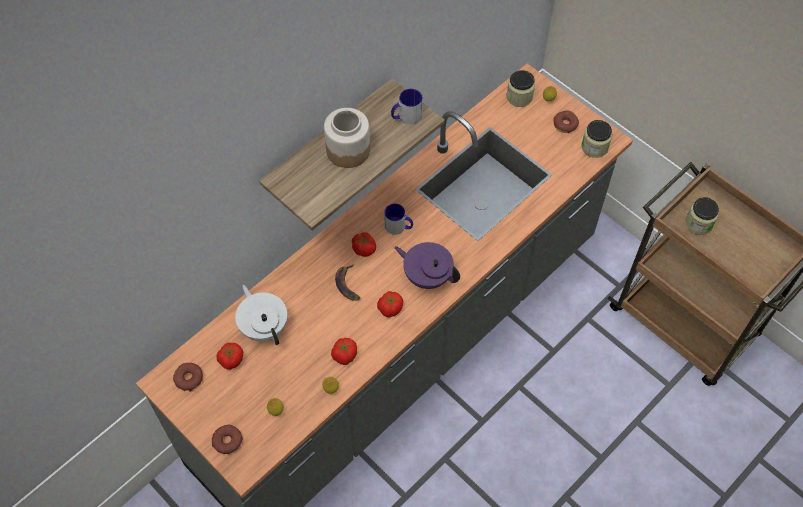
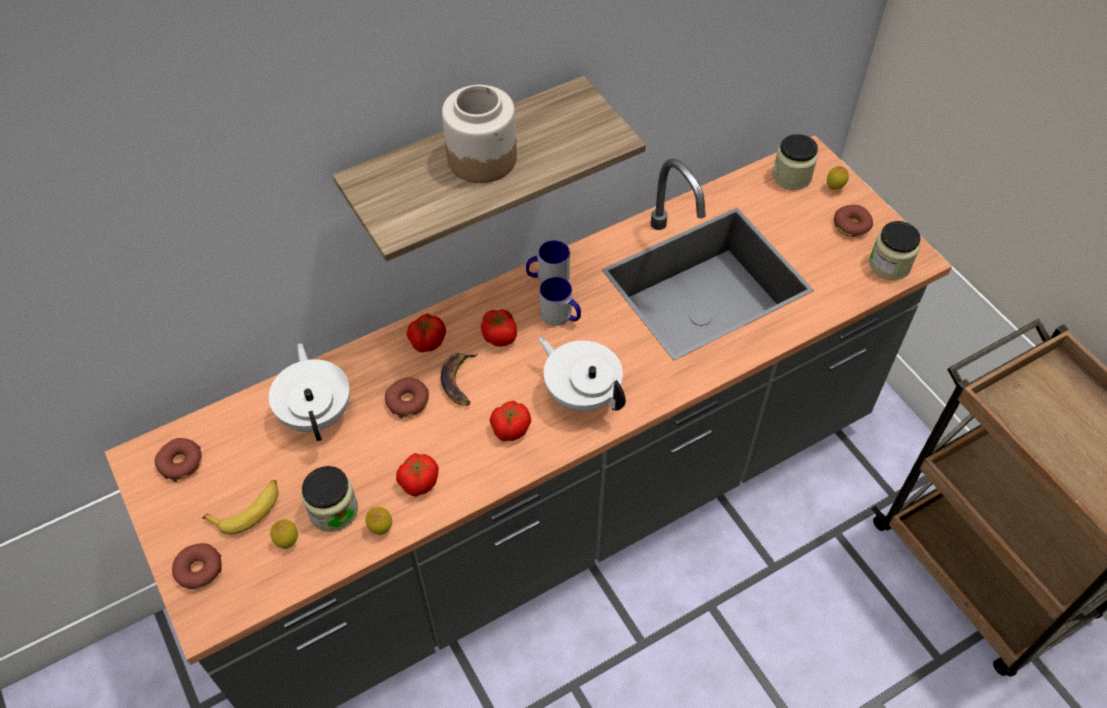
camera: 15 degrees right, 5 degrees down
tomato [217,343,243,370] -> tomato moved to [407,314,446,353]
mug [391,89,423,124] -> mug moved to [526,240,570,283]
purple teapot [394,242,460,289] -> white teapot [539,337,626,412]
jar [685,197,719,235] -> jar moved to [302,466,358,532]
none -> banana [202,480,278,534]
none -> donut [385,377,429,419]

